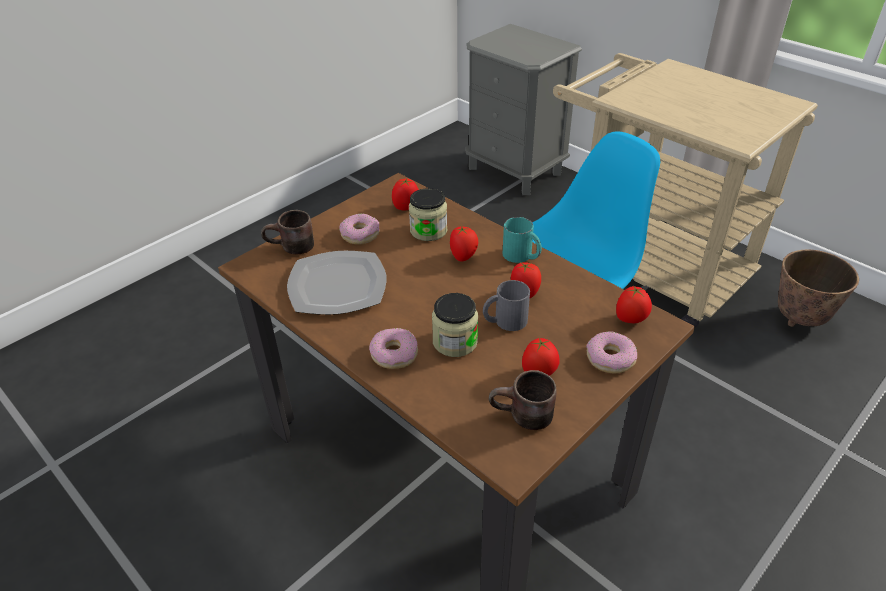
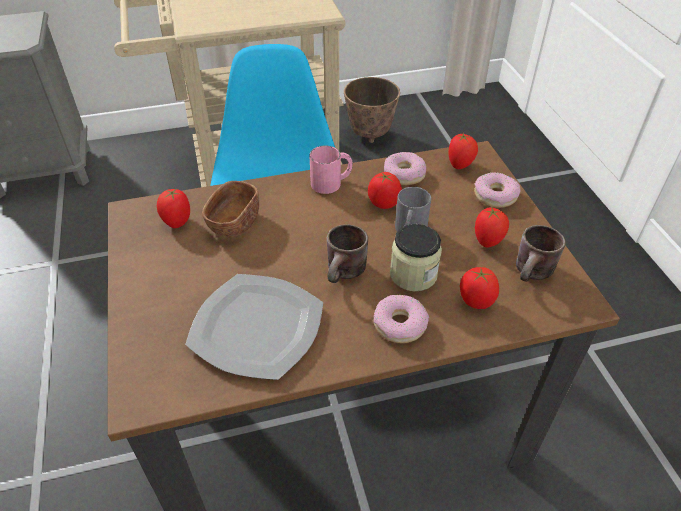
camera: 60 degrees left, 5 degrees up
brown mug [261,210,314,254] -> brown mug moved to [327,224,368,283]
donut [339,214,380,245] -> donut moved to [384,152,426,185]
jar [409,188,447,241] -> brown bowl [202,181,259,237]
tomato [450,225,478,262] -> tomato moved to [460,267,499,309]
turquoise mug [503,217,542,263] -> pink mug [309,146,353,194]

